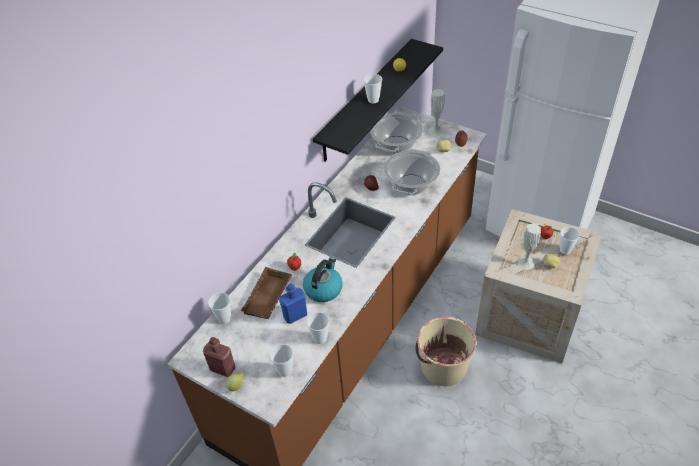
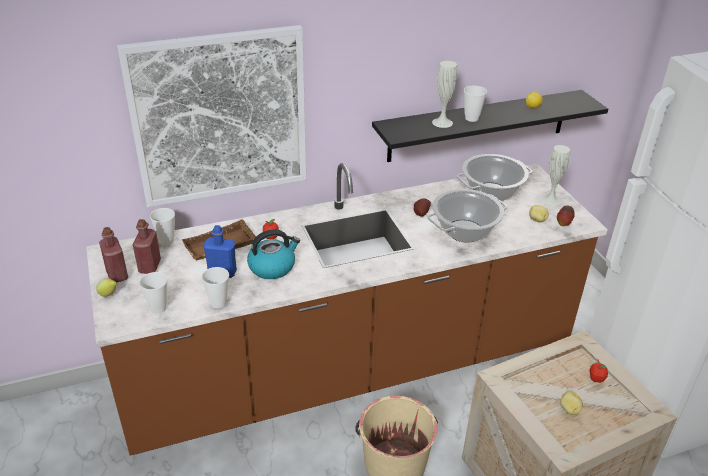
camera: 35 degrees right, 10 degrees down
white vase [518,224,541,270] -> white vase moved to [432,61,457,128]
cup [560,227,580,255] -> none
none -> picture [117,25,306,207]
none -> red bottle [133,219,161,274]

